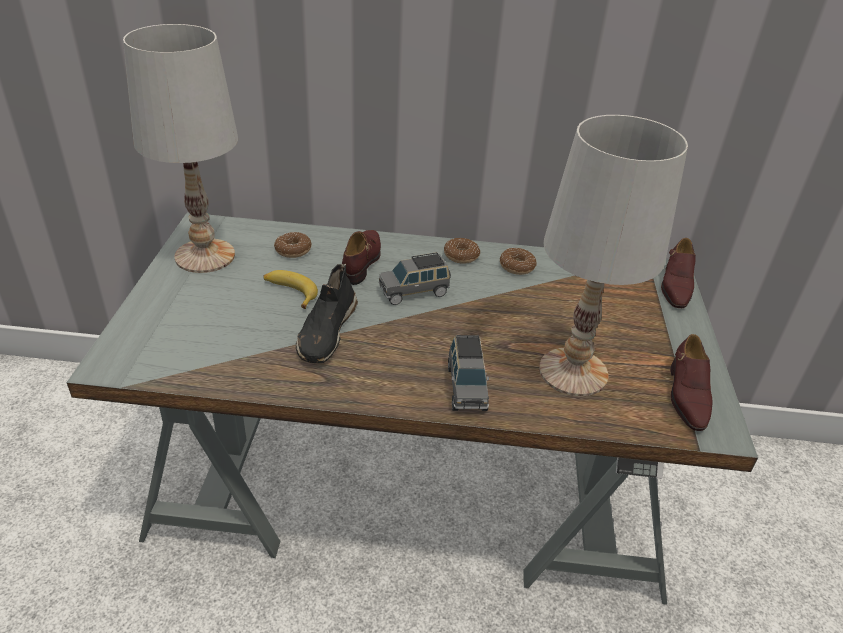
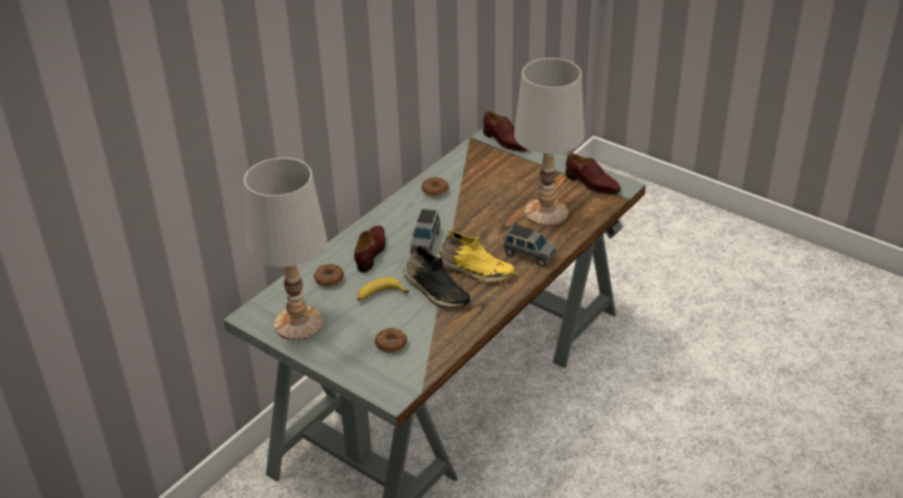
camera: 55 degrees left, 0 degrees up
brown shoe [342,230,381,285] -> brown shoe turned 60 degrees clockwise [354,226,385,273]
donut [444,238,480,264] -> donut moved to [375,328,407,353]
none -> yellow shoe [436,230,514,283]

